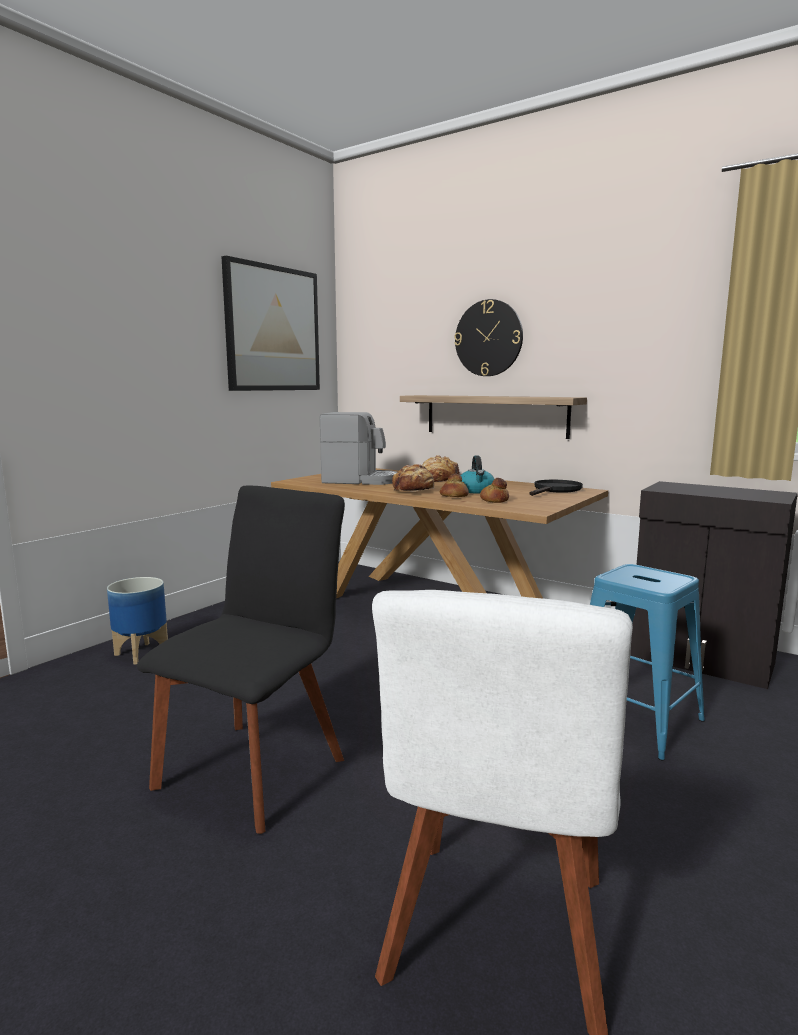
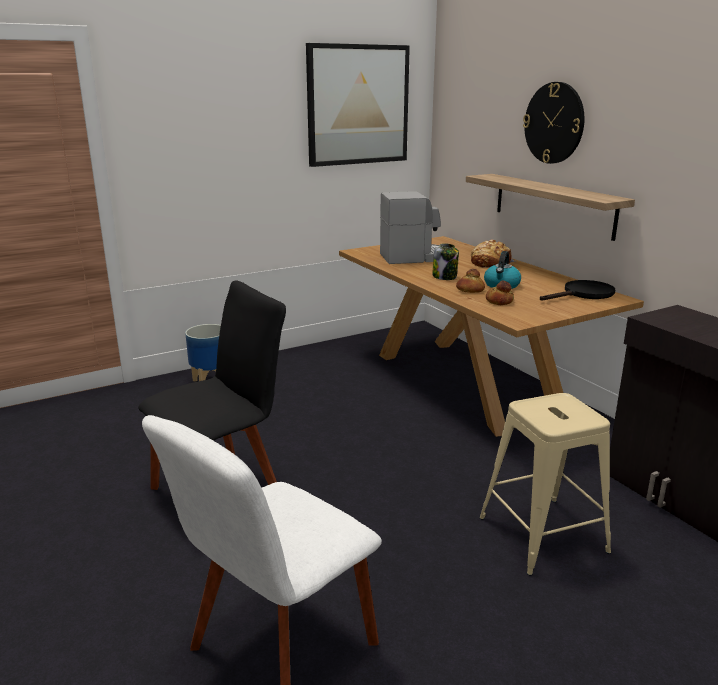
camera: 25 degrees right, 10 degrees up
coffee machine [320,412,397,485] -> coffee machine turned 45 degrees counterclockwise [380,191,441,264]
bread [392,464,435,492] -> jar [432,243,459,280]
blue stool [590,564,705,761] -> beige stool [479,393,611,576]

